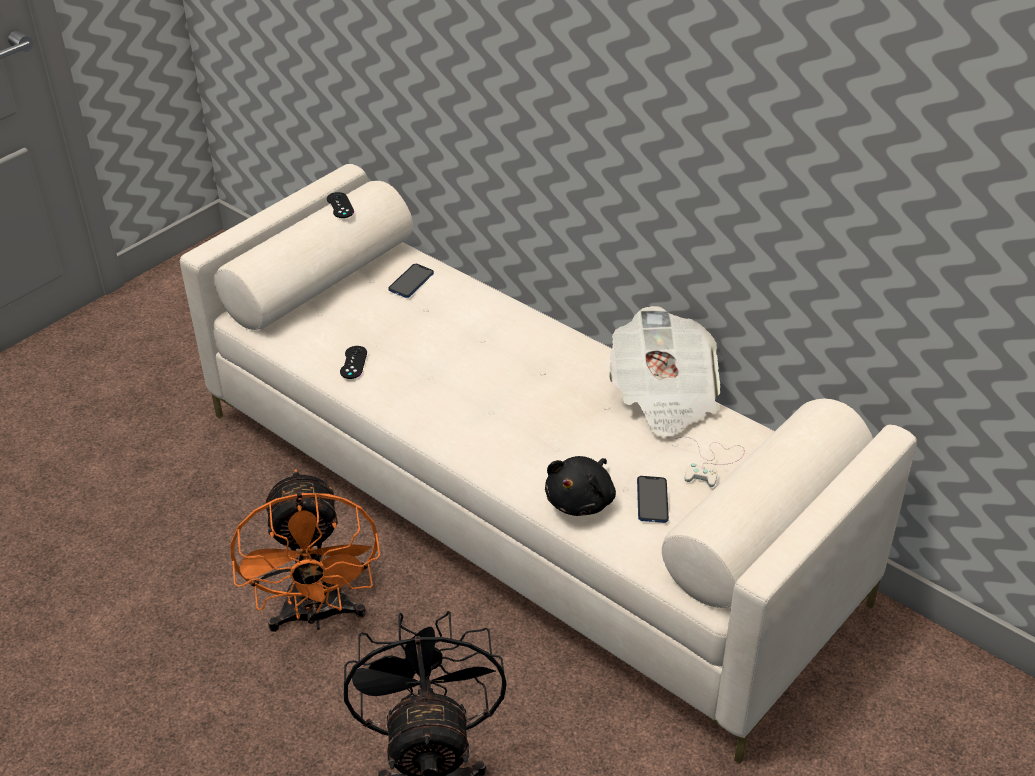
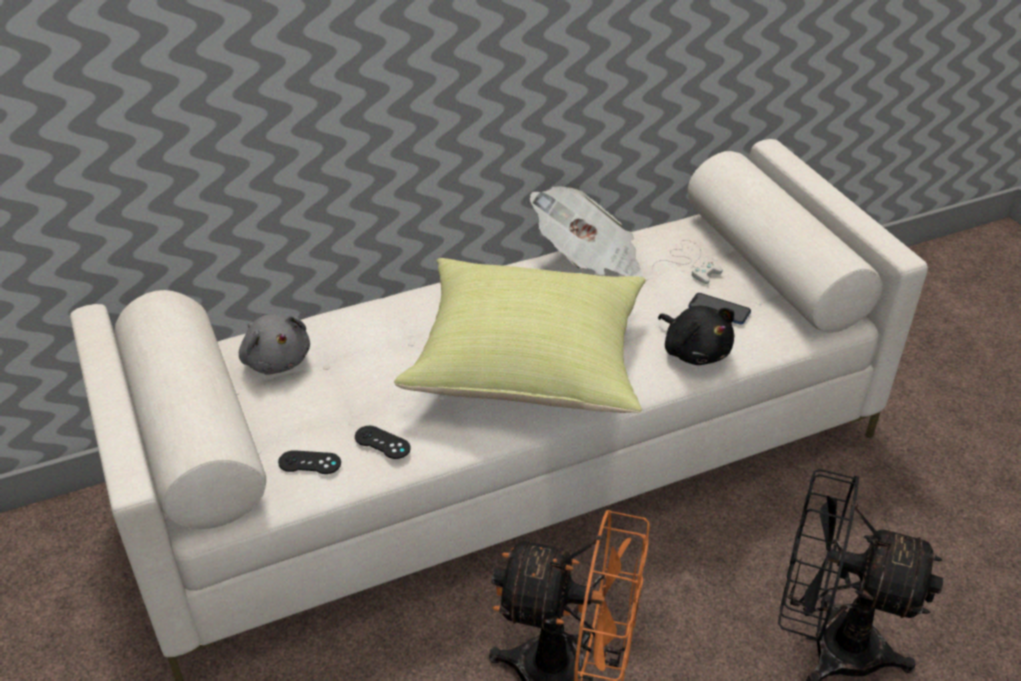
camera: 65 degrees left, 0 degrees up
black game controller [327,192,354,218] -> black game controller moved to [278,450,341,474]
phone [388,264,434,298] -> grey plush toy [239,314,310,374]
none -> yellow pillow [394,258,646,413]

